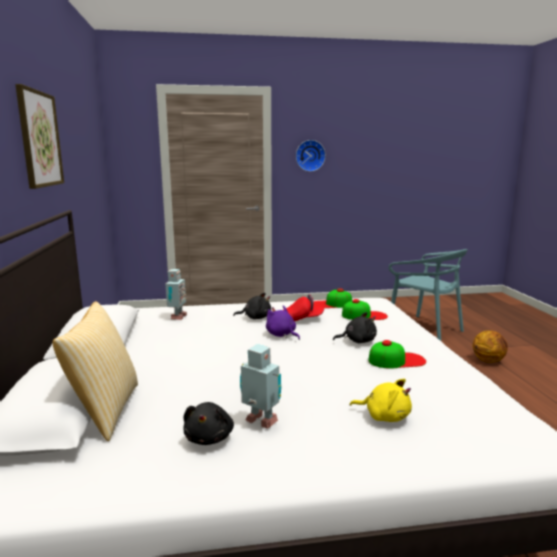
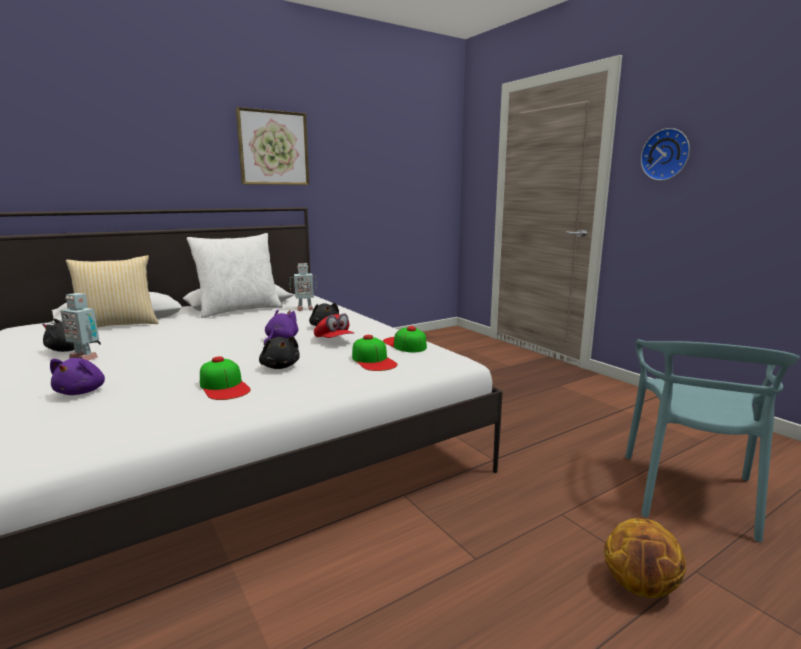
camera: 65 degrees right, 0 degrees up
toy robot [240,344,281,429] -> toy robot turned 105 degrees clockwise [60,293,99,361]
yellow plush toy [350,379,412,422] -> purple plush toy [50,358,105,395]
none -> white pillow [187,233,283,318]

